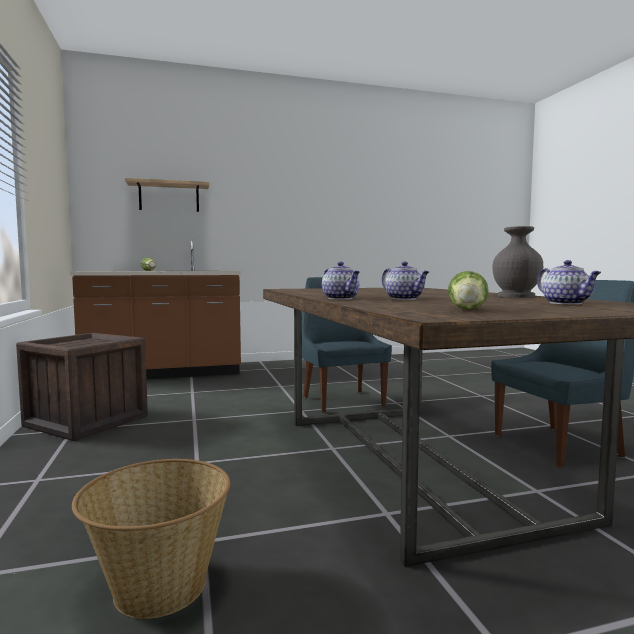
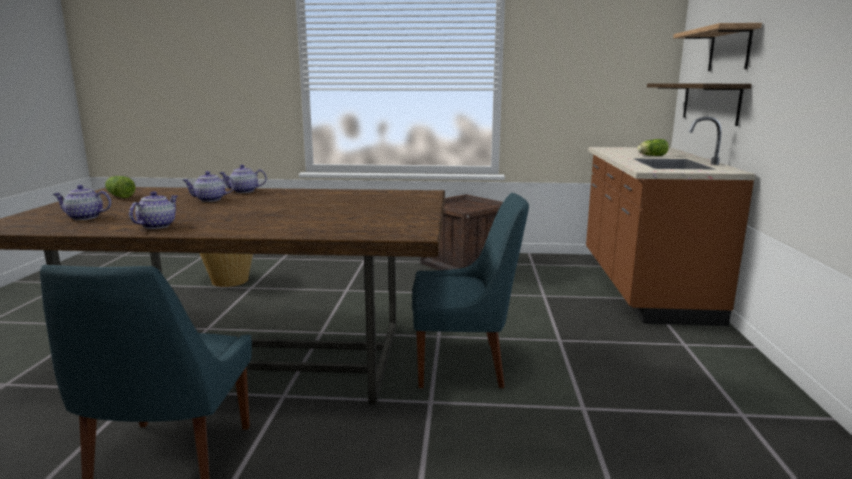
camera: 110 degrees right, 10 degrees up
grey vase [492,226,543,298] -> teapot [129,191,177,229]
none -> shelf [647,84,752,126]

